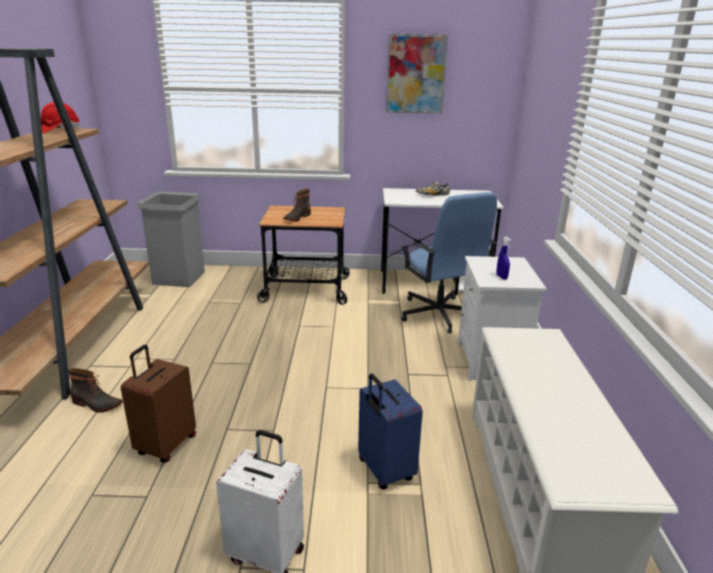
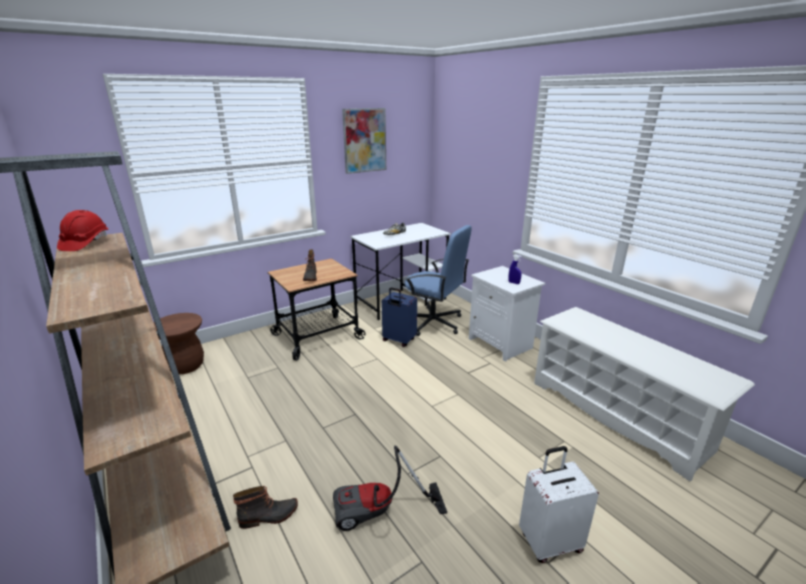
camera: 35 degrees left, 0 degrees up
brown suitcase [121,345,196,463] -> vacuum cleaner [333,446,447,531]
grey trash can [137,191,205,287] -> brown stool [153,313,204,374]
blue suitcase [358,373,423,489] -> blue suitcase moved to [382,287,417,347]

